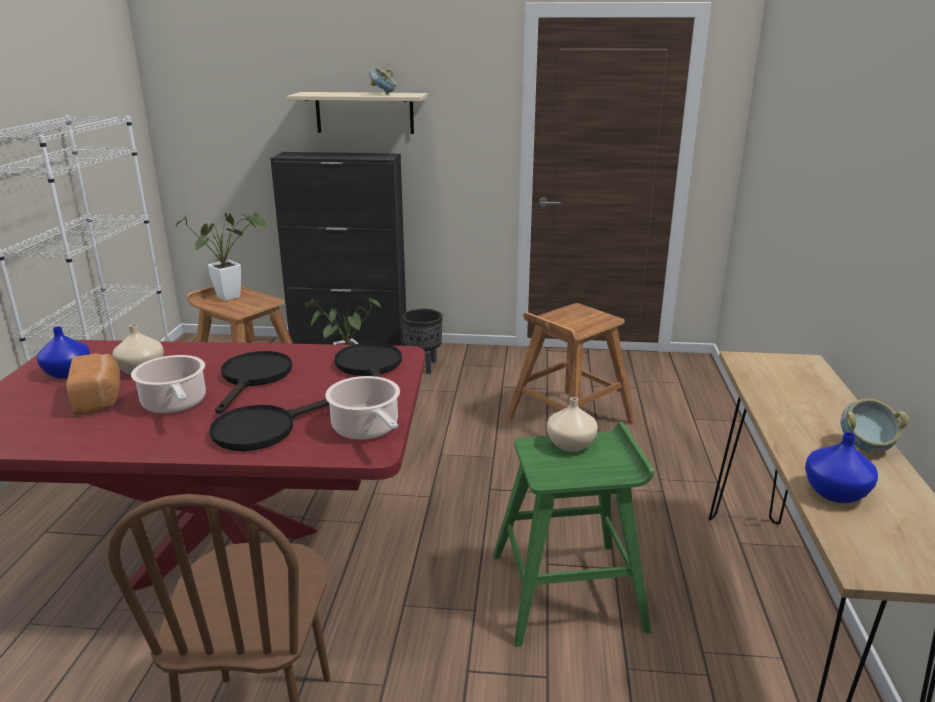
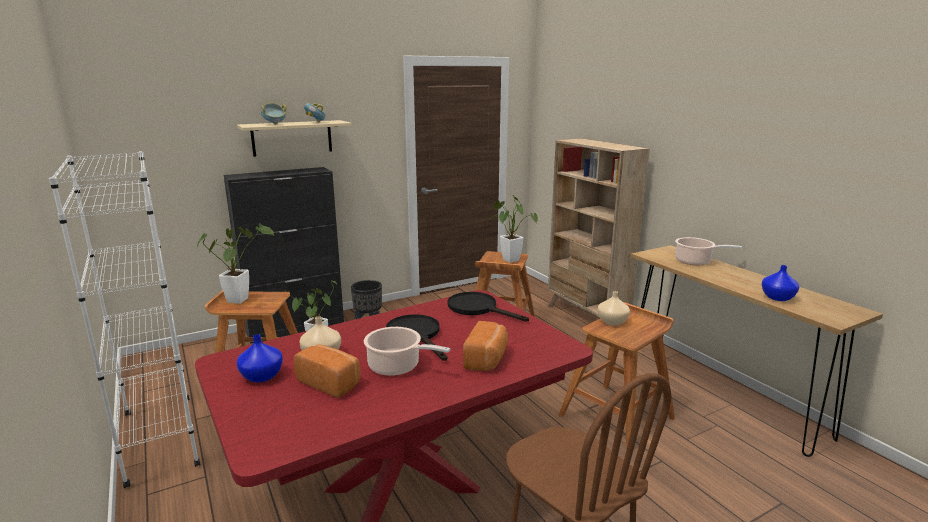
camera: 35 degrees left, 5 degrees down
black frying pan [209,399,329,451] -> bread [463,321,508,371]
cooking pot [325,376,400,440] -> cooking pot moved to [675,237,742,266]
green stool [493,422,654,647] -> brown stool [558,302,675,450]
bowl [841,399,909,452] -> bowl moved to [261,103,287,125]
none -> potted plant [489,195,538,263]
none -> beige bookcase [548,138,650,319]

